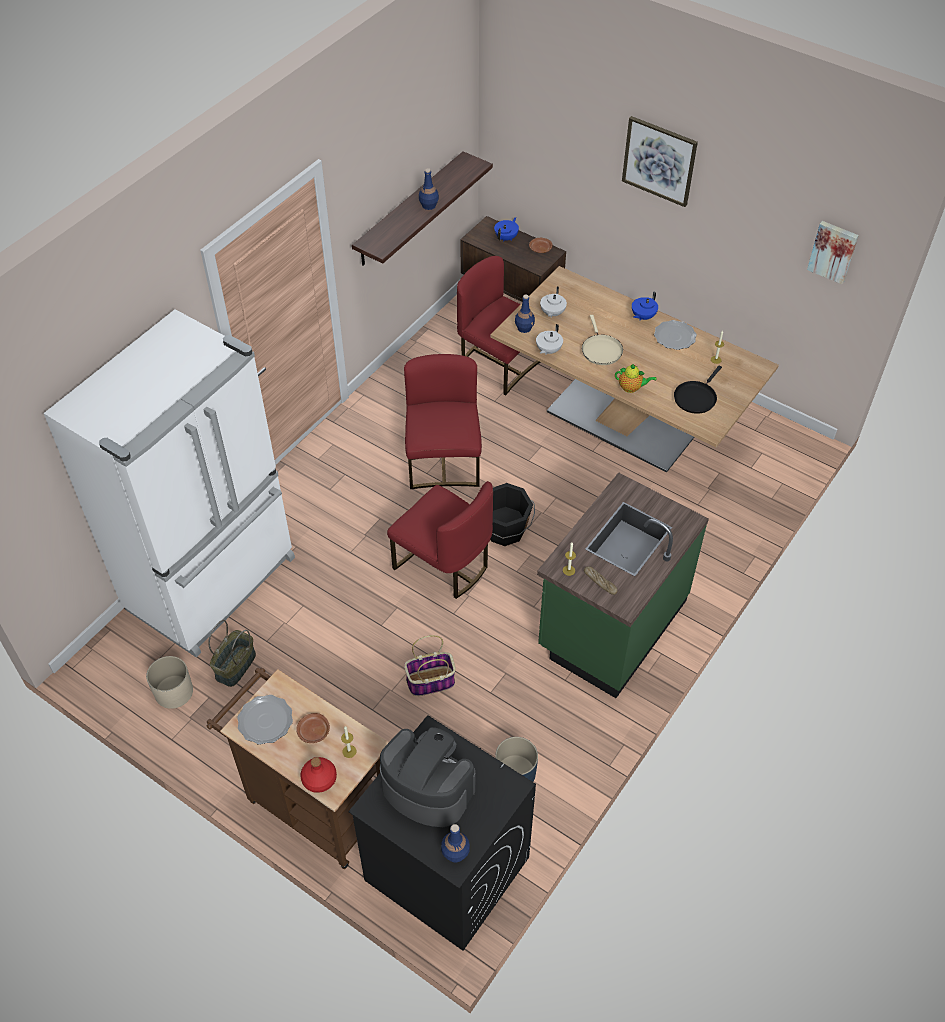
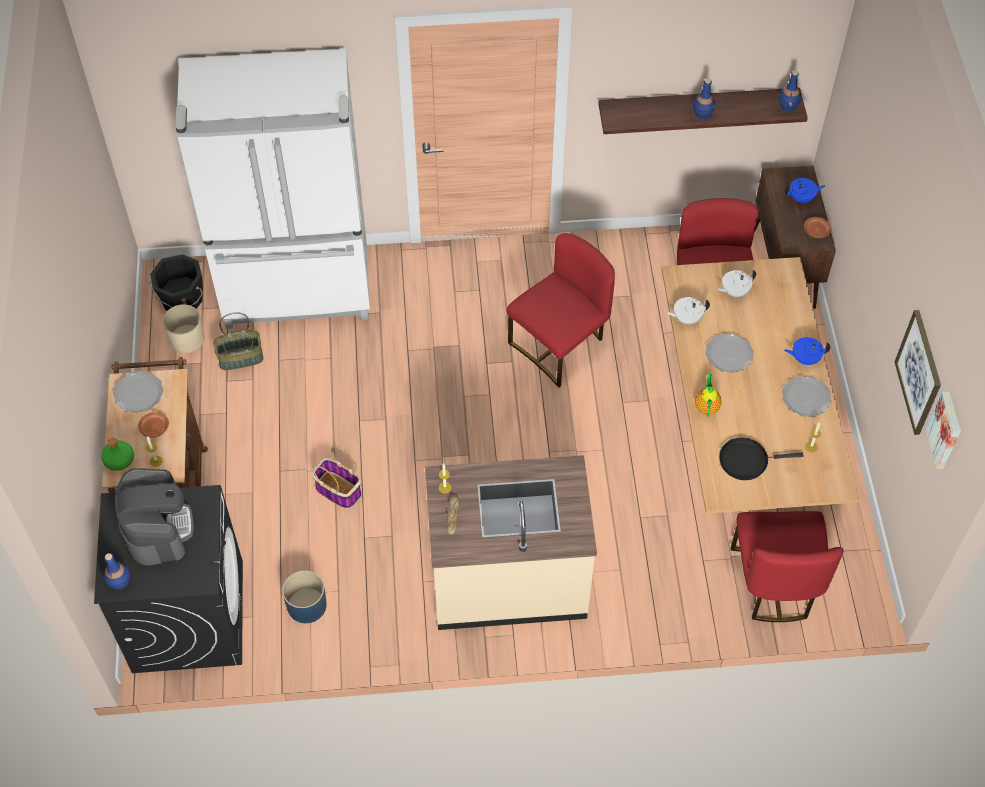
camera: 50 degrees right, 5 degrees up
red bottle [300,757,337,793] -> green bottle [101,438,134,471]
red chair [387,481,493,599] -> red chair moved to [731,511,843,622]
black bucket [490,483,535,546] -> black bucket moved to [150,254,203,311]
blue bottle [515,295,535,333] -> blue bottle moved to [779,70,801,111]
green counter [537,472,709,698] -> beige counter [425,455,597,630]
beige frying pan [582,315,623,365] -> plate [705,333,754,373]
teapot [615,364,657,393] -> teapot turned 150 degrees counterclockwise [695,374,722,417]
picture [622,116,698,207] -> picture moved to [895,310,941,435]

